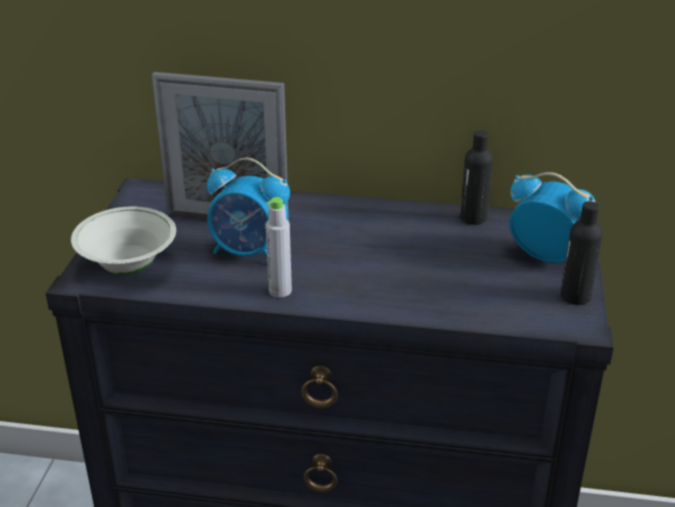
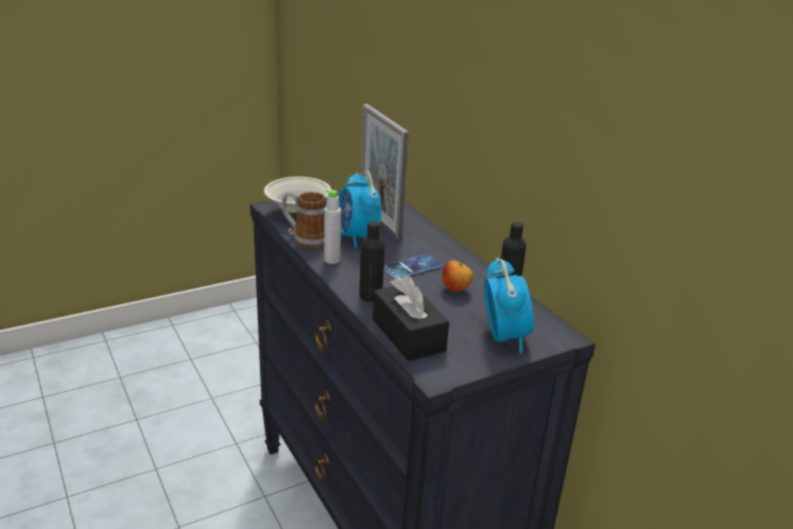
camera: 50 degrees right, 5 degrees down
black bottle [560,201,603,305] -> black bottle moved to [359,221,385,302]
none -> mug [282,192,327,249]
none -> black tissue box [373,275,449,361]
none -> phone [384,254,441,279]
none -> apple [442,260,473,292]

